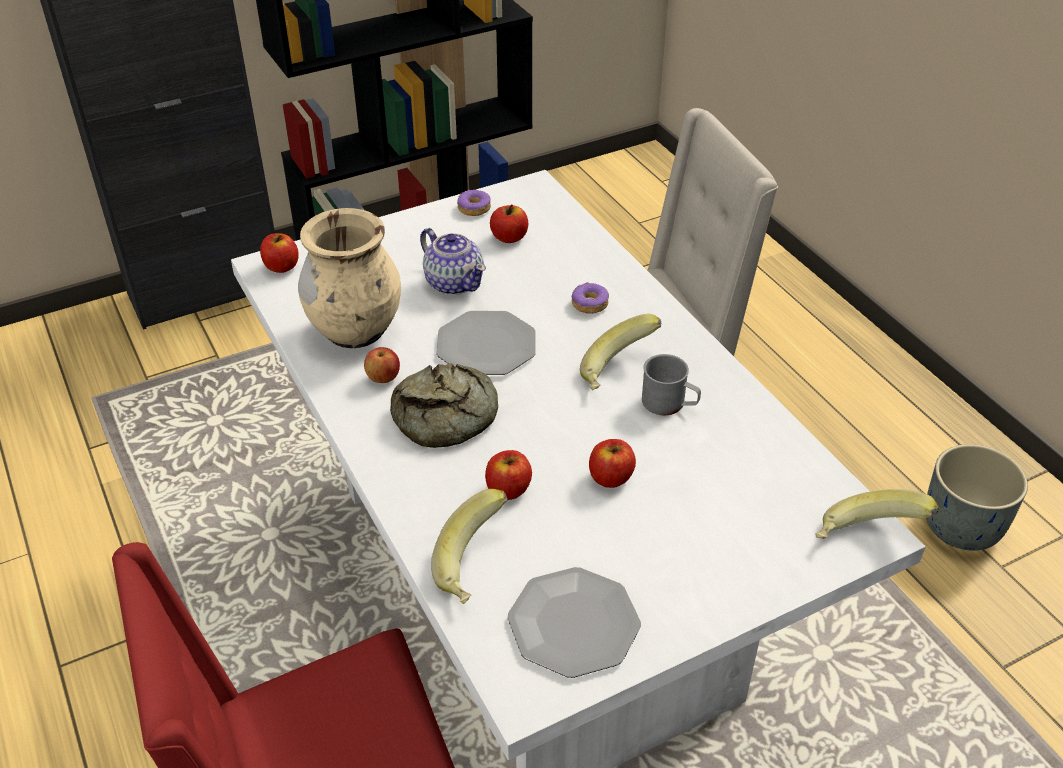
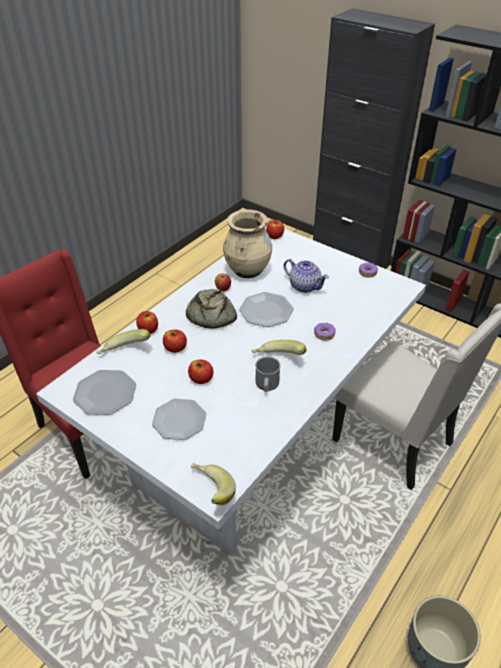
camera: 65 degrees right, 0 degrees up
teapot [420,228,486,295] -> teapot turned 75 degrees counterclockwise [284,259,329,293]
apple [490,204,528,243] -> apple moved to [136,311,158,334]
none -> plate [152,398,206,440]

